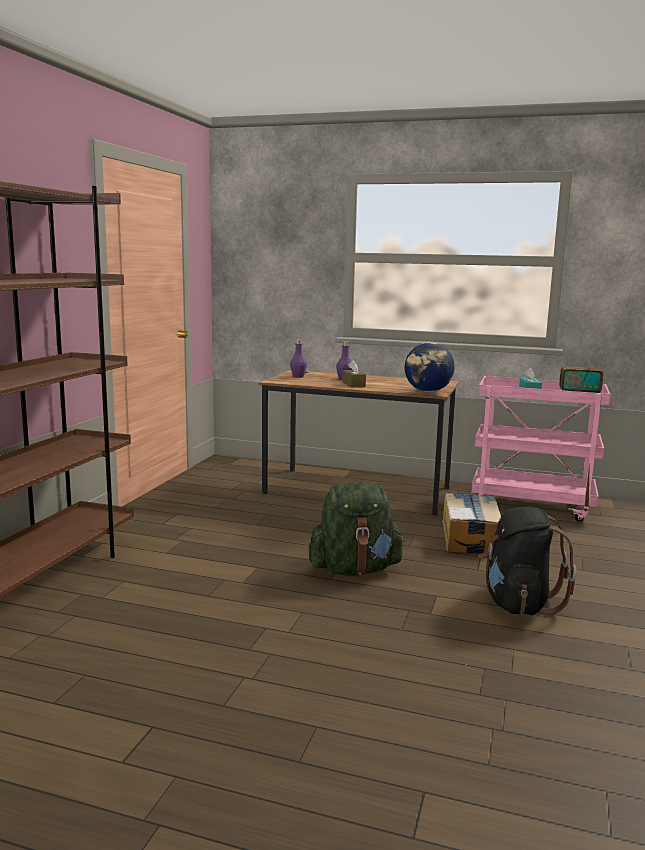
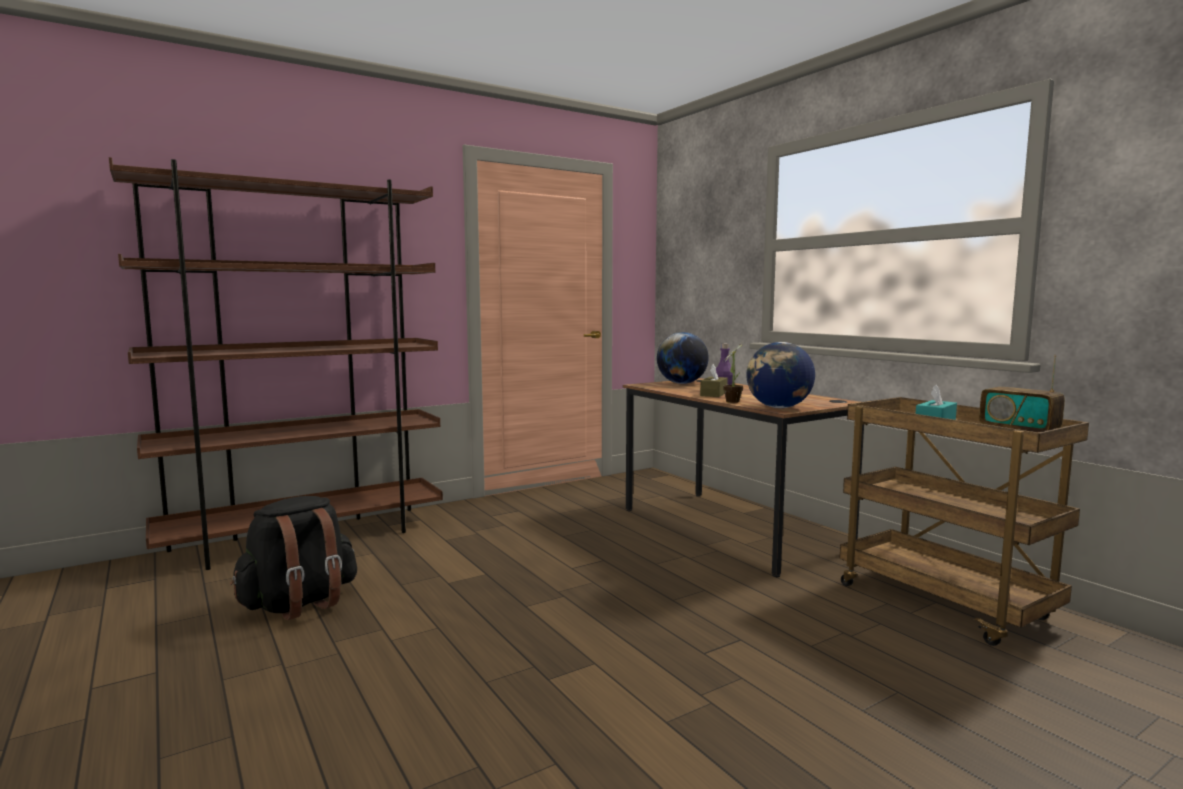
camera: 40 degrees right, 5 degrees down
purple bottle [290,339,307,378] -> globe [657,332,709,384]
green backpack [308,482,405,576] -> none
cardboard box [443,493,501,554] -> none
pink cart [471,376,611,522] -> brown cart [840,397,1089,646]
black backpack [478,506,576,615] -> black backpack moved to [230,496,357,620]
none -> potted plant [721,341,744,403]

